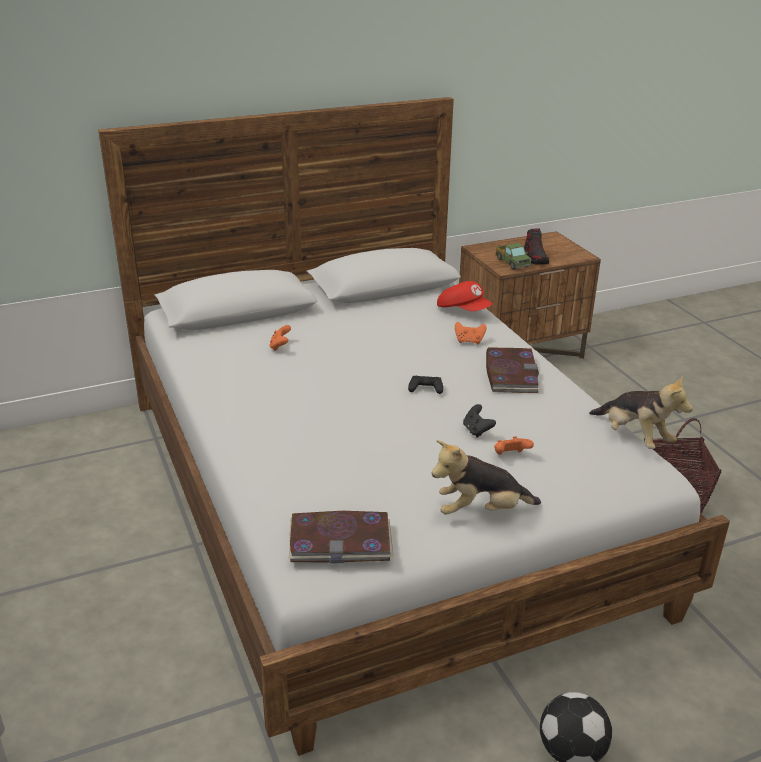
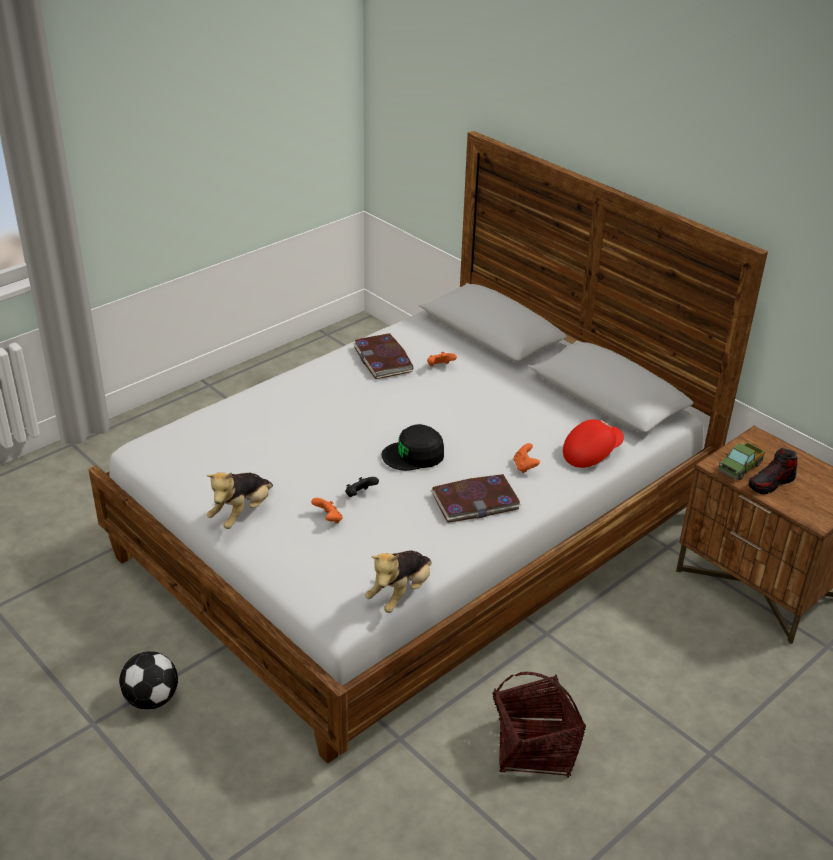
camera: 70 degrees right, 5 degrees up
book [289,511,394,563] -> book moved to [353,333,413,379]
black game controller [408,376,443,394] -> black cap [382,424,444,471]
plush toy [432,440,541,515] -> plush toy turned 120 degrees counterclockwise [207,472,273,529]
red cap [437,281,493,311] -> red cap turned 150 degrees counterclockwise [563,419,624,468]

